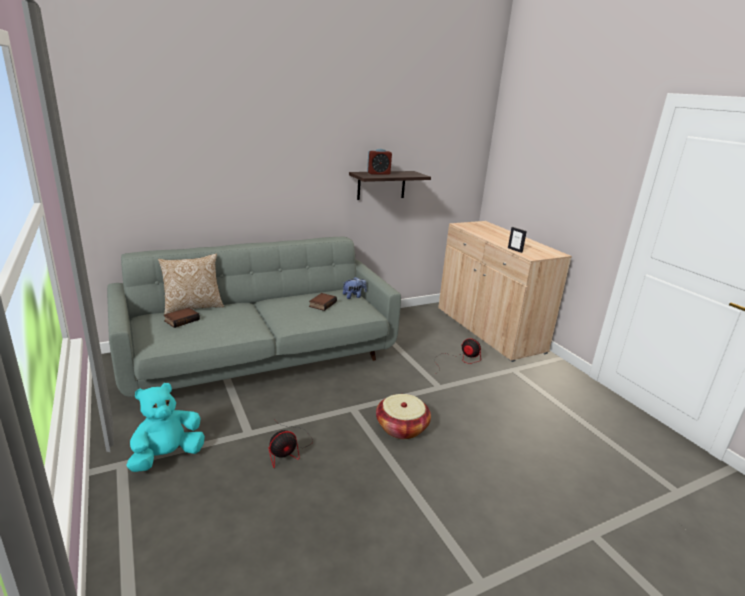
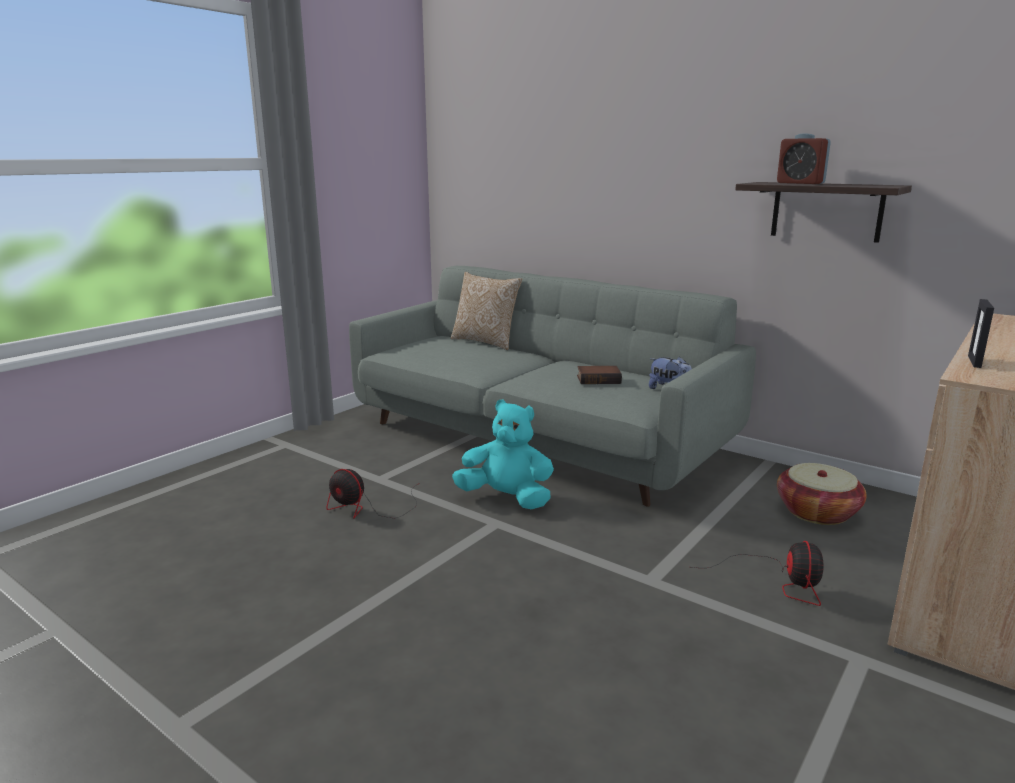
camera: 65 degrees right, 5 degrees down
turquoise plush toy [126,383,205,472] -> turquoise plush toy moved to [452,400,554,509]
book [164,307,200,328] -> none
basket [376,394,431,439] -> basket moved to [777,463,867,525]

